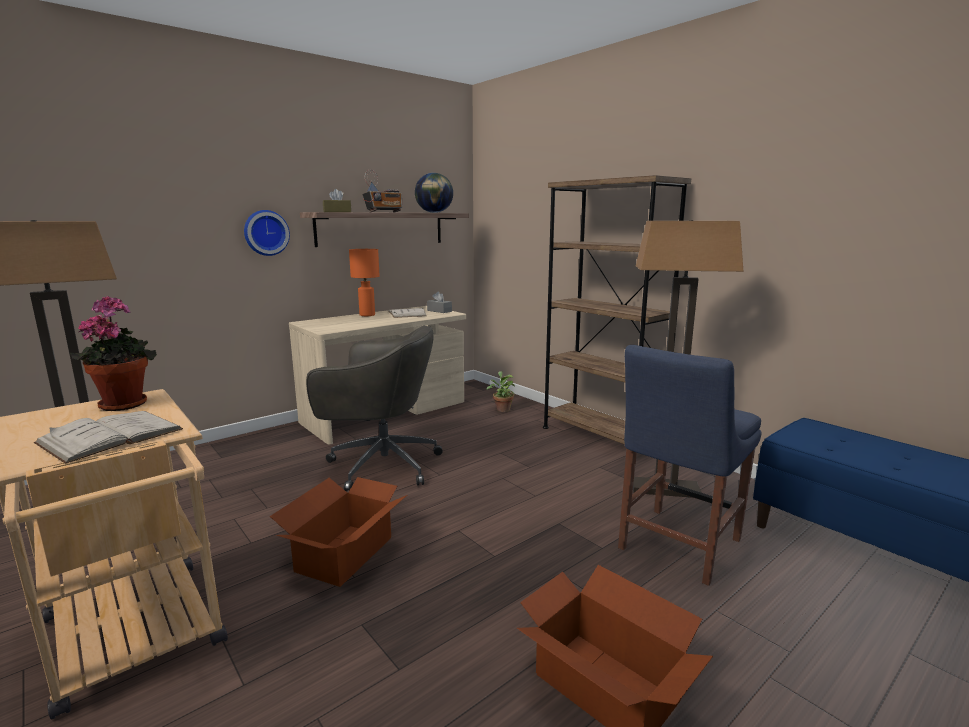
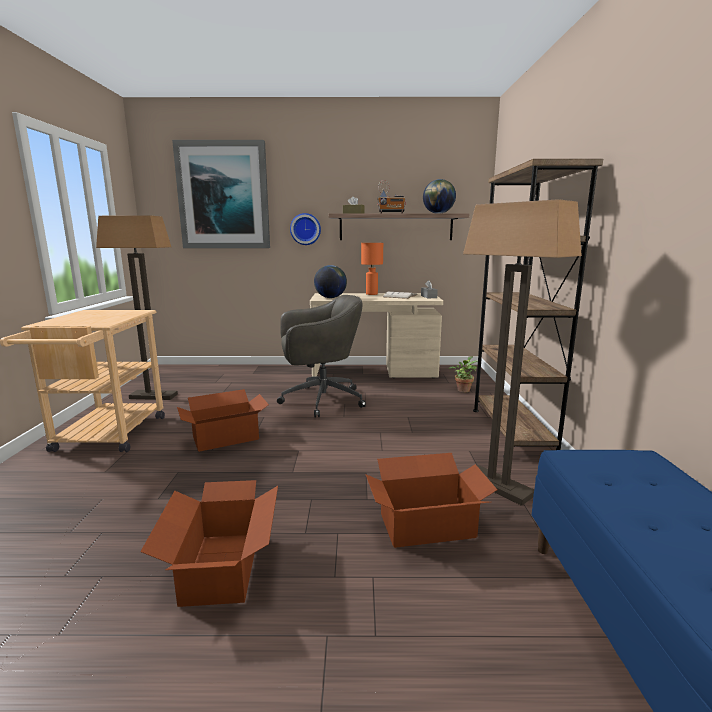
camera: 40 degrees right, 0 degrees up
white book [34,411,183,464] -> none
potted plant [70,296,157,411] -> none
grey office chair [306,326,443,491] -> grey office chair turned 60 degrees counterclockwise [277,295,366,418]
blue chair [618,345,762,586] -> cardboard box [365,453,497,548]
none -> picture [172,140,270,248]
none -> globe [314,265,347,298]

